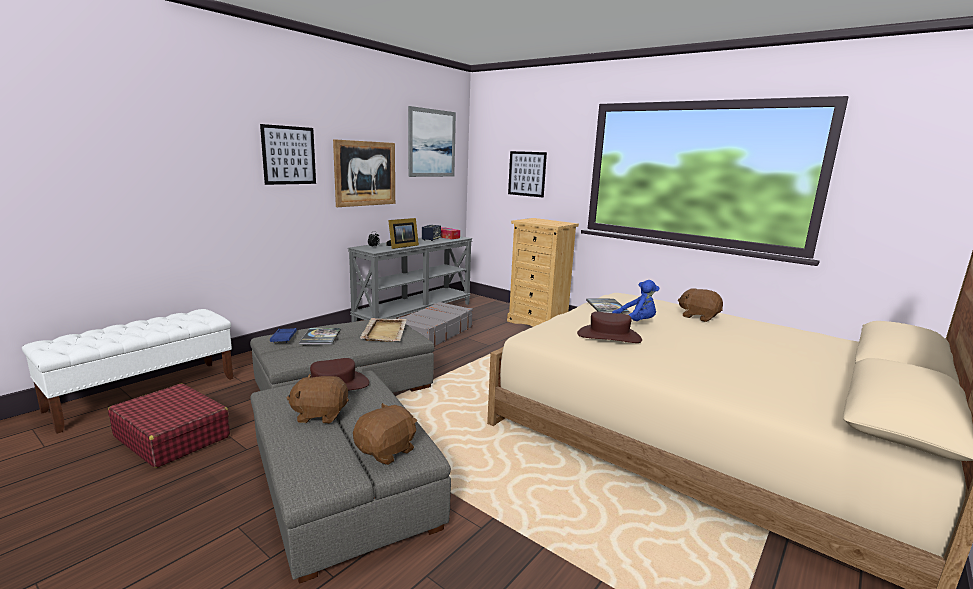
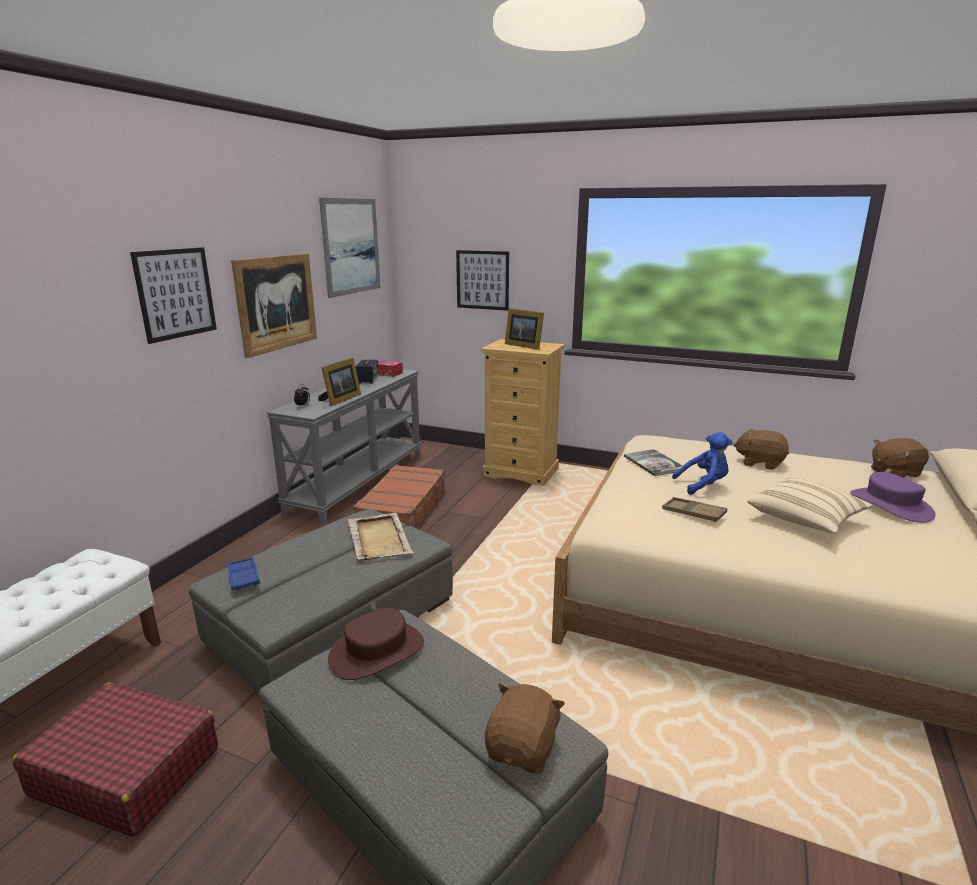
camera: 15 degrees left, 5 degrees up
brown plush toy [287,374,349,424] -> brown plush toy moved to [871,438,929,478]
book [299,328,341,345] -> none
grey suitcase [397,302,473,347] -> brown suitcase [353,465,446,529]
brown hat [577,312,642,343] -> brown tray [662,497,727,522]
none -> picture frame [505,308,544,350]
none -> beige pillow [747,477,872,533]
none -> purple hat [850,472,936,523]

